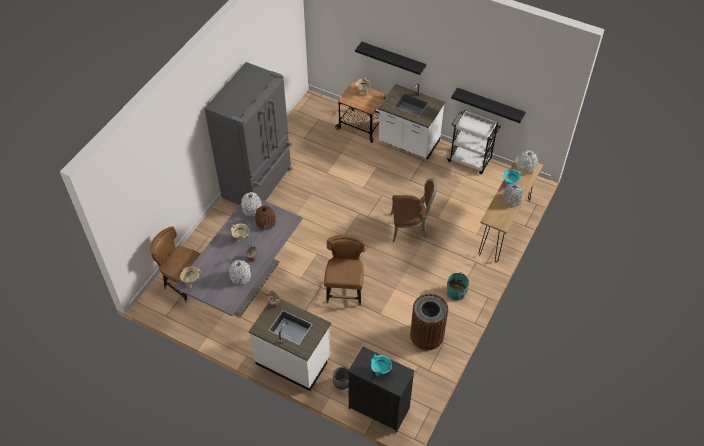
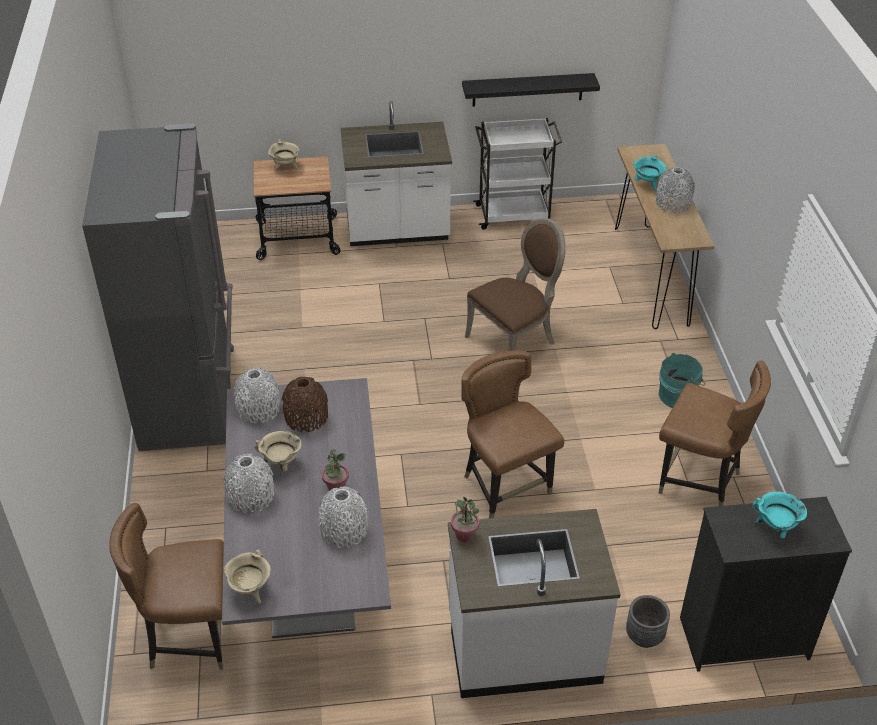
camera: 35 degrees left, 10 degrees down
black shelf [355,42,426,75] -> none
brown trash can [410,294,448,350] -> brown chair [659,360,771,506]
white vase [517,150,538,174] -> white vase moved to [224,454,274,513]

